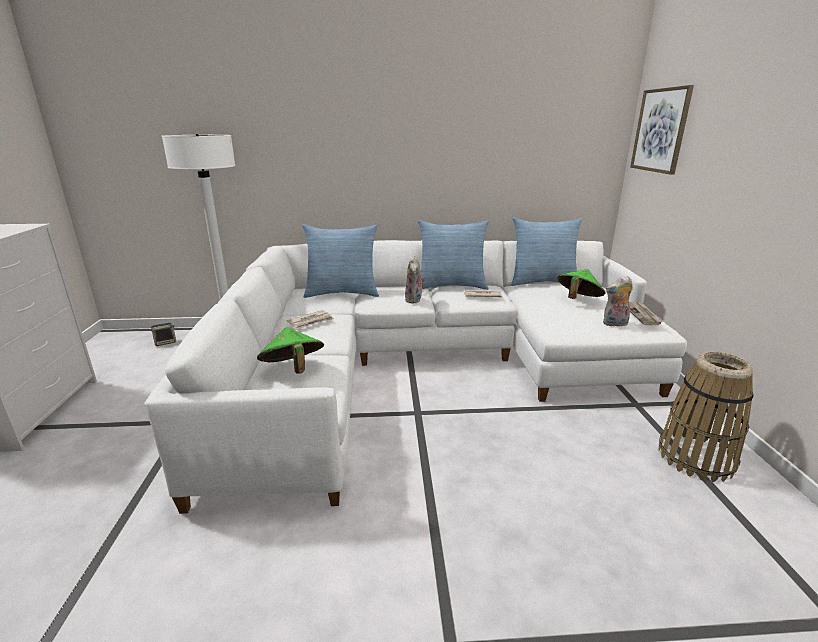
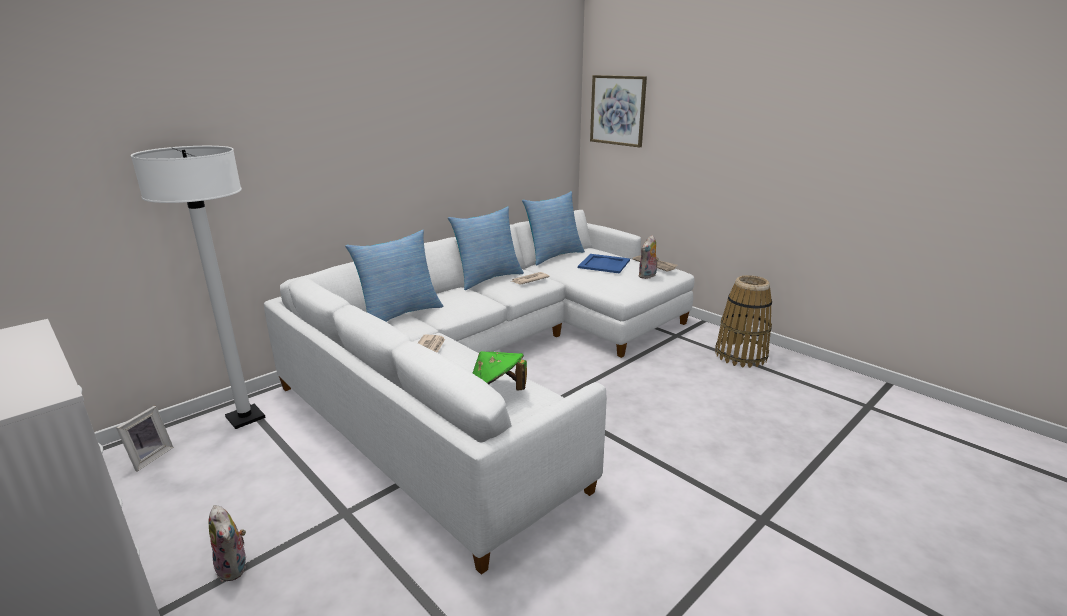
camera: 40 degrees left, 0 degrees up
speaker [151,323,176,346] -> picture frame [116,406,174,472]
plush toy [405,256,425,303] -> plush toy moved to [209,505,246,582]
green hat [558,269,605,299] -> blue tray [578,254,630,274]

